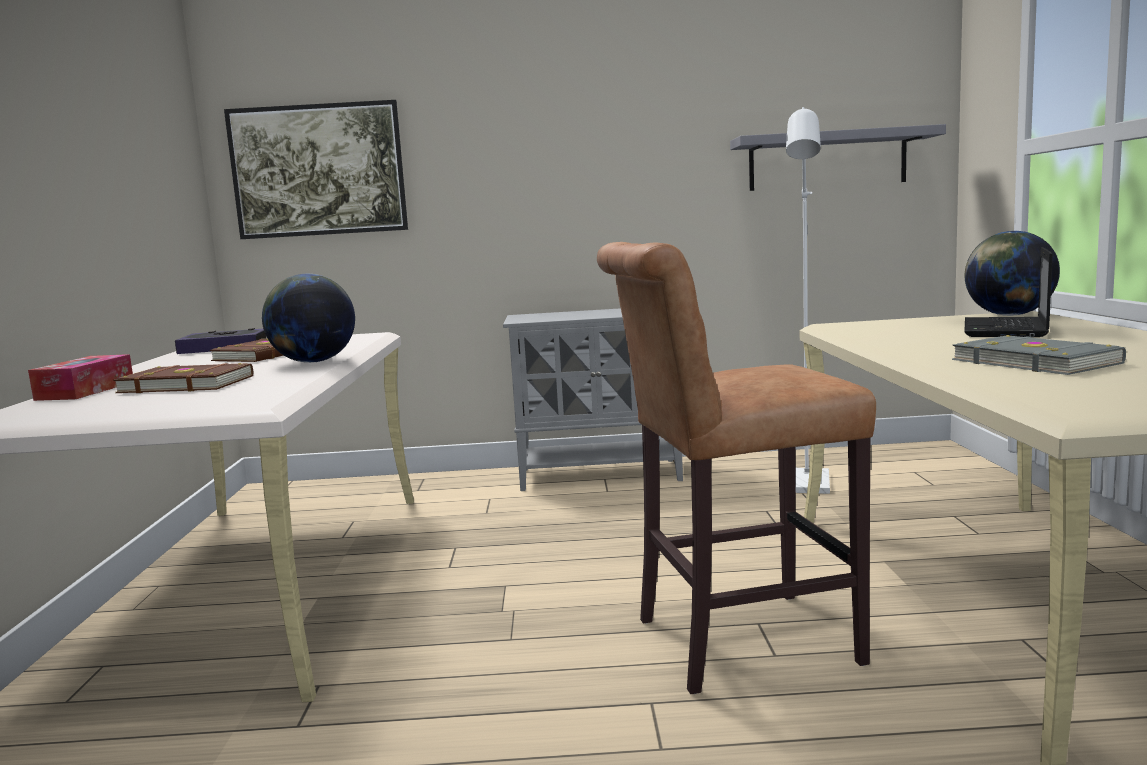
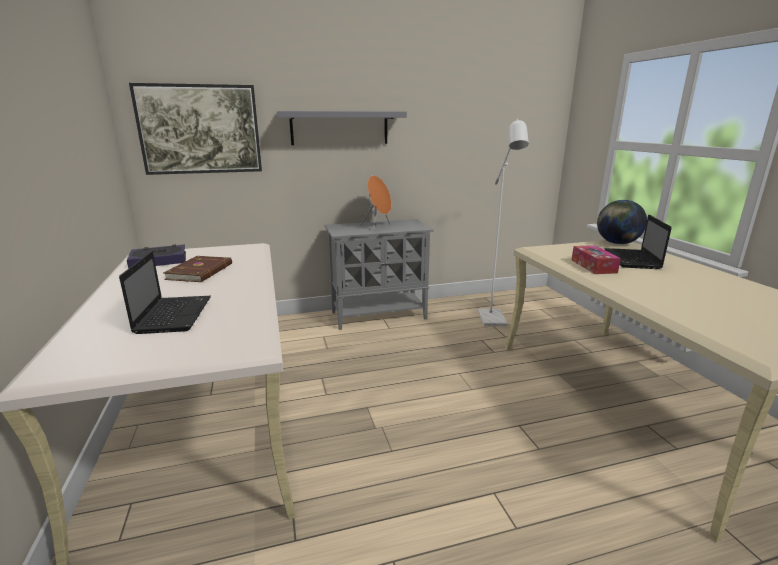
camera: 15 degrees left, 10 degrees up
tissue box [28,354,133,401] -> tissue box moved to [572,245,621,274]
brown book [113,363,253,393] -> laptop [119,251,211,334]
globe [262,274,355,363] -> none
brown stool [597,242,876,694] -> none
grey shelf [730,124,946,191] -> grey shelf moved to [277,111,407,145]
grey book [952,335,1126,375] -> none
none -> orange speaker [360,175,391,231]

